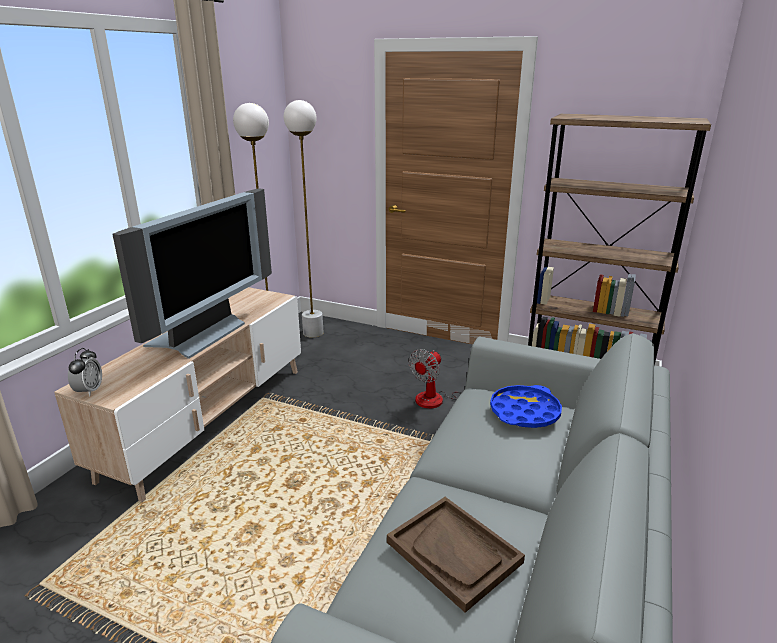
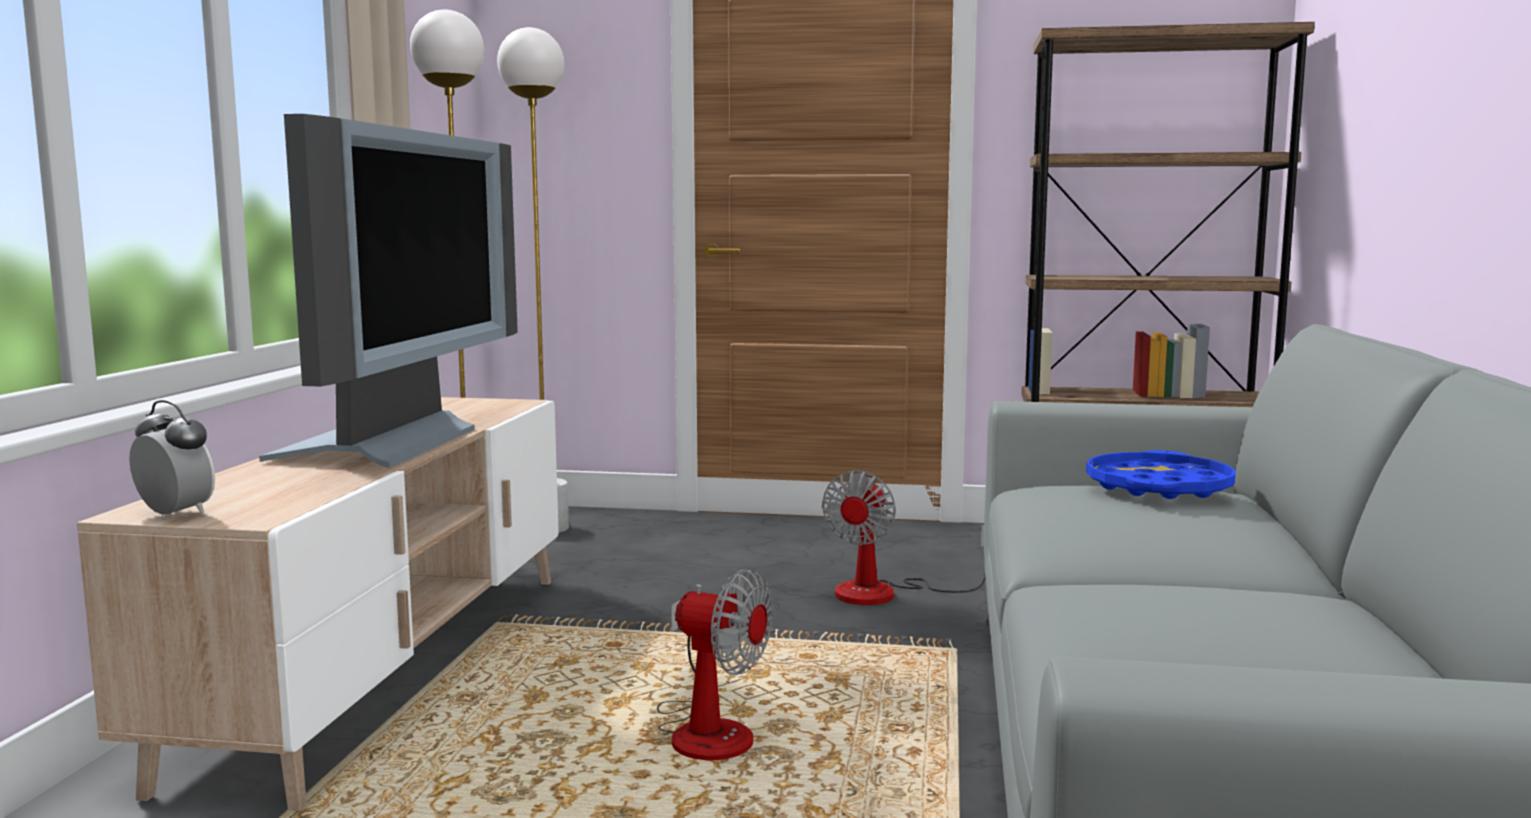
camera: 15 degrees left, 15 degrees down
alarm clock [68,348,102,396] -> alarm clock turned 45 degrees counterclockwise [129,400,215,517]
brown tray [387,497,525,613] -> none
none -> fan [657,569,773,760]

